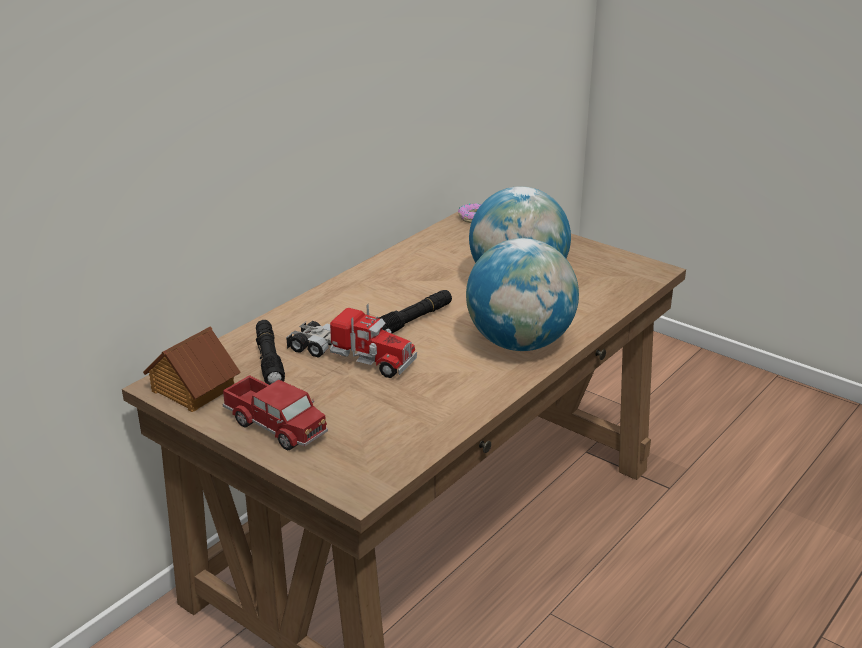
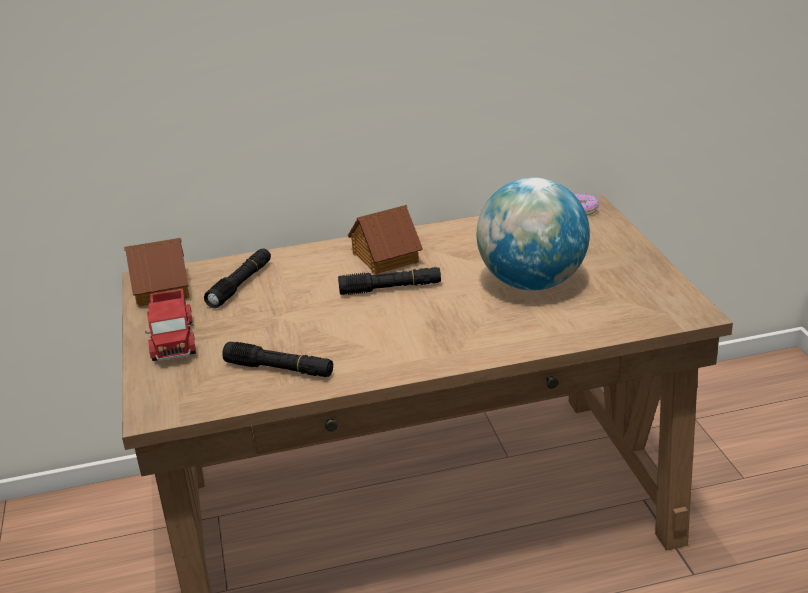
camera: 40 degrees right, 0 degrees up
toy truck [286,303,417,378] -> none
globe [466,238,579,351] -> none
none -> black flashlight [222,342,333,377]
none -> toy house [348,205,423,275]

